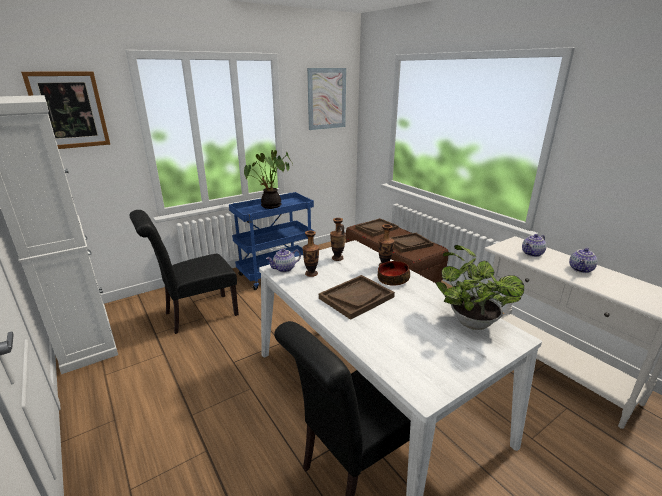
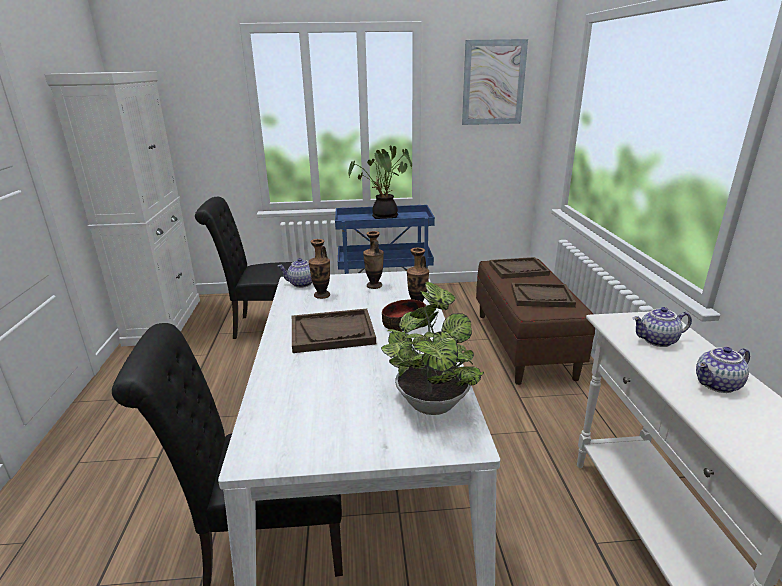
camera: 30 degrees right, 0 degrees up
picture [21,71,110,149] -> none

